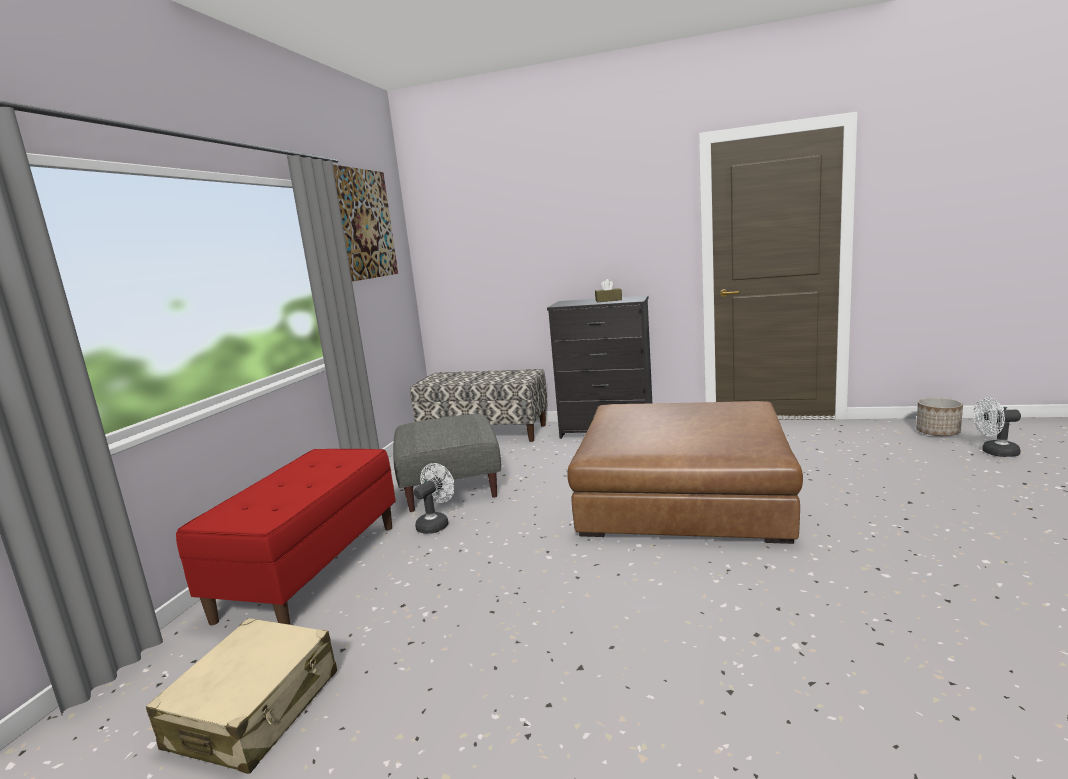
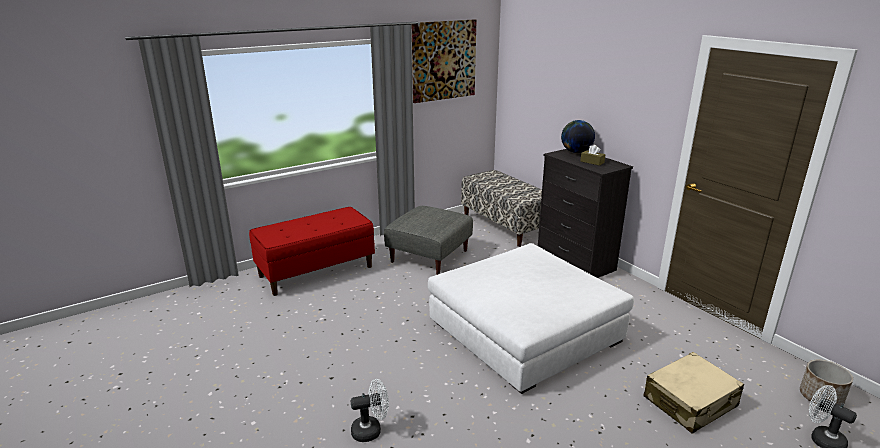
camera: 40 degrees right, 10 degrees up
beige suitcase [145,618,337,774] -> beige suitcase moved to [643,352,744,434]
white fan [414,463,455,534] -> white fan moved to [351,379,389,442]
brown ottoman [567,401,803,544] -> white ottoman [428,243,634,394]
none -> globe [561,120,595,153]

